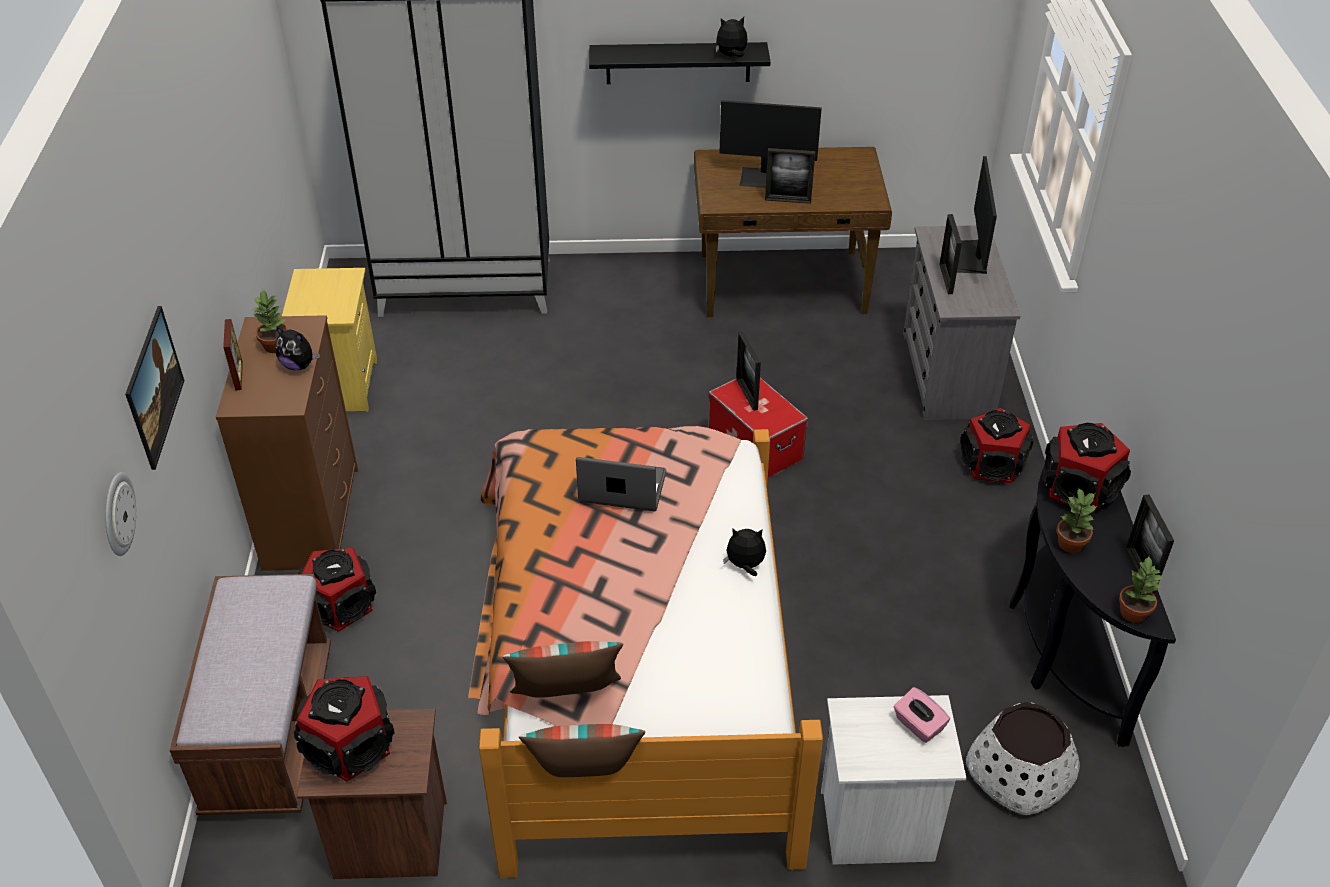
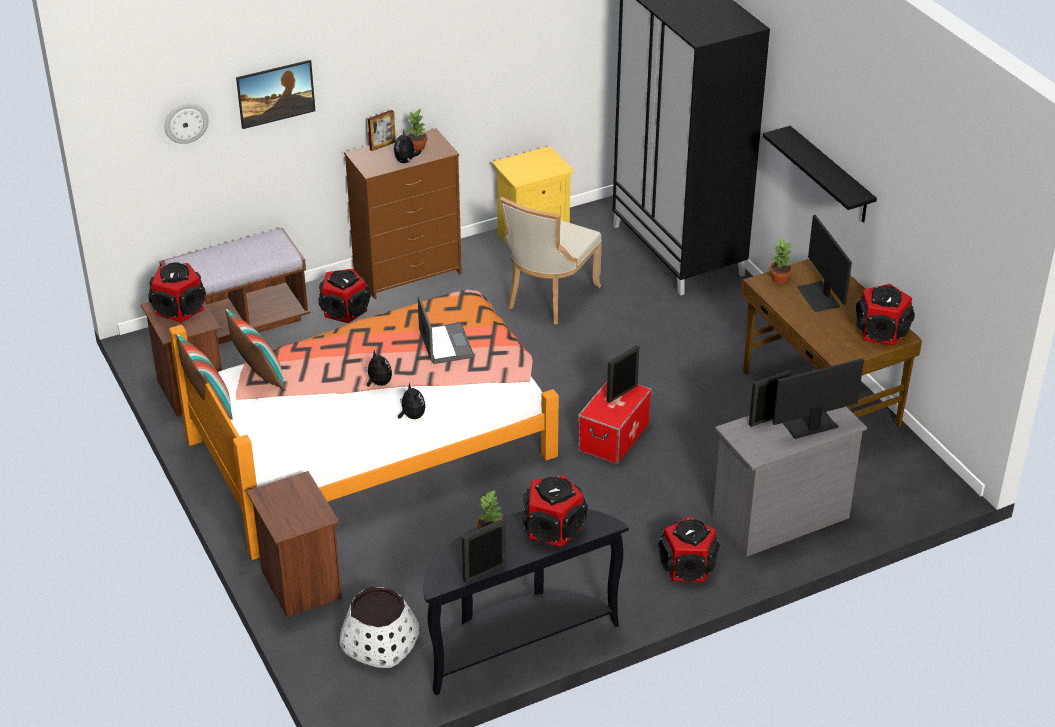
camera: 65 degrees right, 5 degrees down
plush toy [715,17,747,57] -> plush toy moved to [365,350,392,386]
picture frame [765,148,815,204] -> none
white nightstand [821,695,966,865] -> brown nightstand [246,471,342,617]
pink tissue box [894,687,950,743] -> none
potted plant [1119,557,1163,623] -> potted plant moved to [769,238,792,284]
none -> beige chair [499,197,602,324]
none -> speaker [856,284,915,345]

